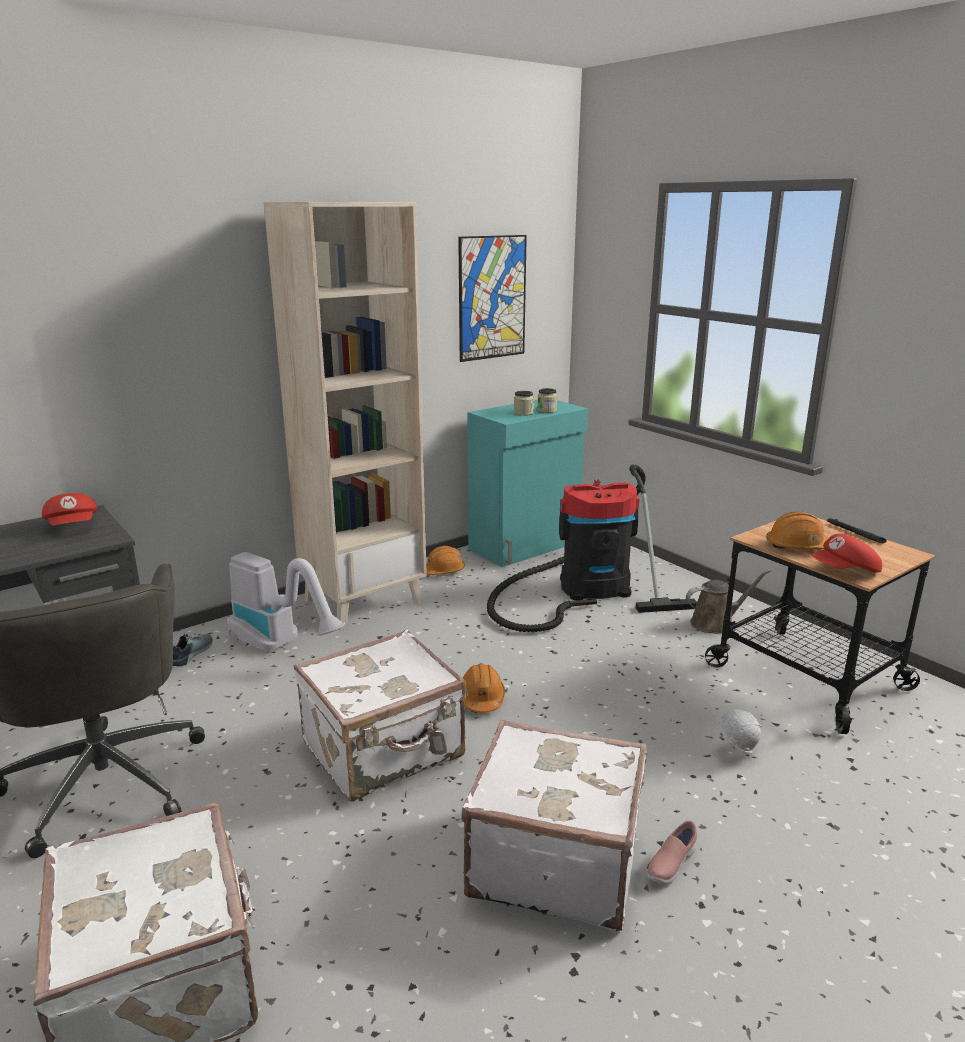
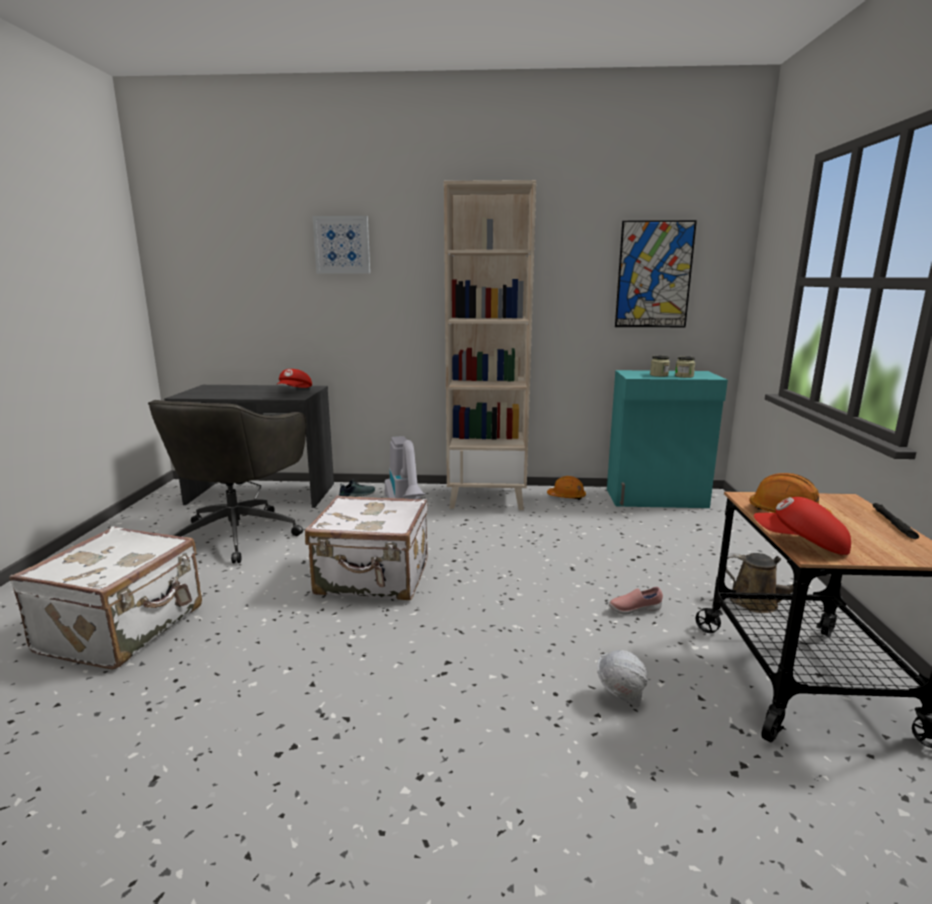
camera: 40 degrees right, 5 degrees down
white suitcase [461,720,647,931] -> none
orange hard hat [463,663,505,713] -> none
vacuum cleaner [487,464,697,632] -> none
pink shoe [647,820,697,885] -> pink shoe moved to [609,587,663,614]
none -> picture [312,216,370,274]

